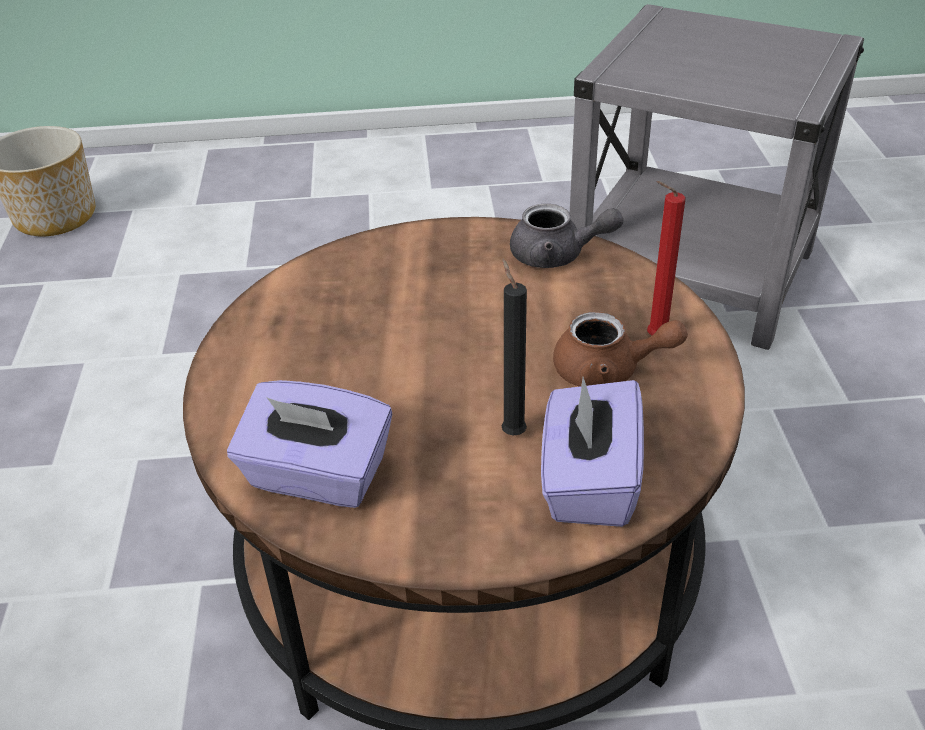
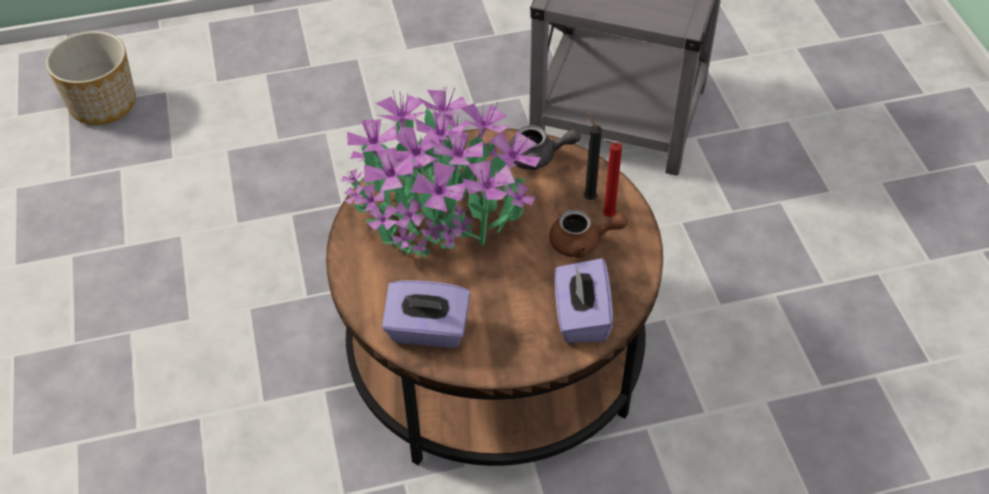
camera: 10 degrees left, 10 degrees up
black candle [502,259,527,436] -> black candle moved to [584,114,602,200]
none -> potted plant [341,86,541,257]

